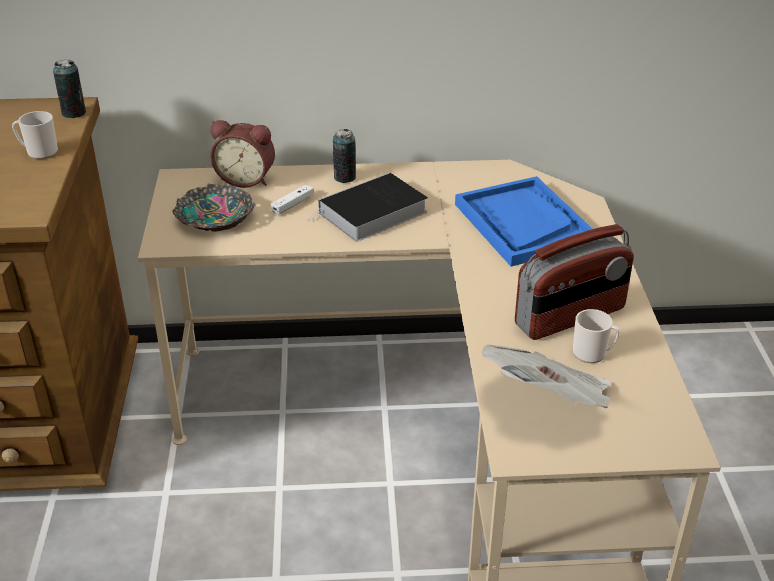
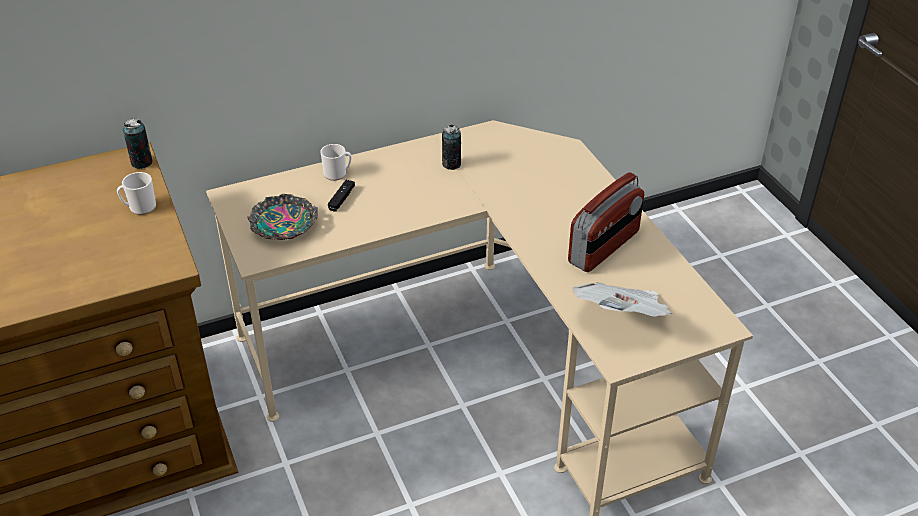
camera: 20 degrees left, 5 degrees up
alarm clock [210,120,275,188] -> none
white game controller [271,185,314,215] -> black game controller [328,180,355,212]
book [307,173,428,242] -> none
can [333,129,356,183] -> can moved to [442,125,461,170]
blue tray [455,176,593,267] -> none
mug [573,309,620,363] -> mug moved to [321,144,352,181]

